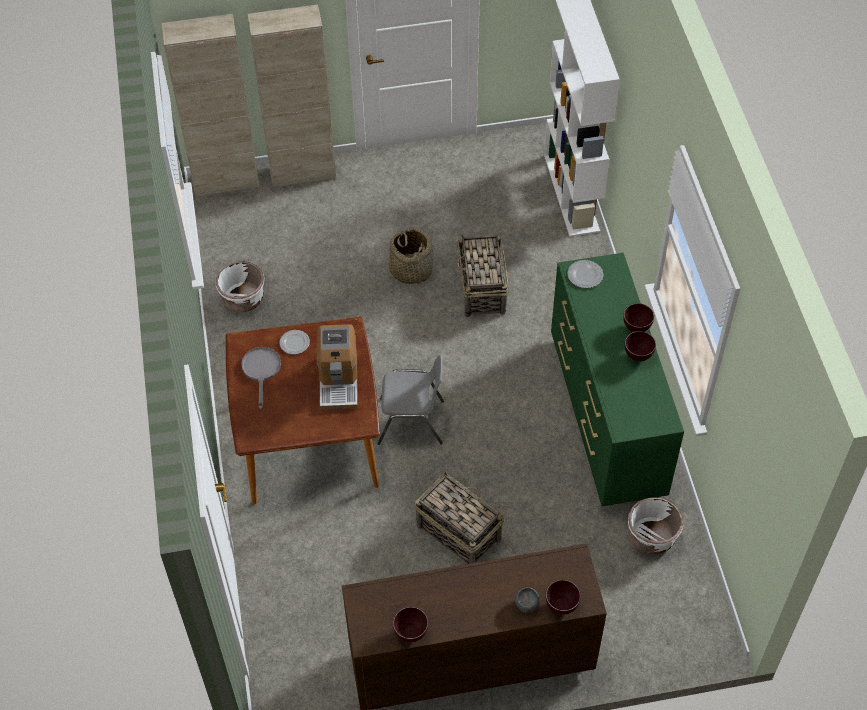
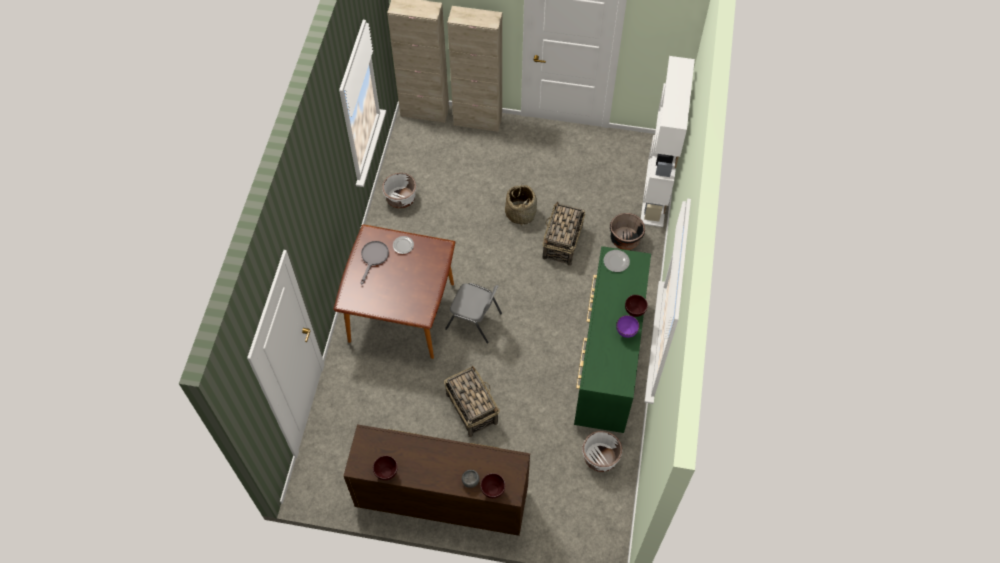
camera: 20 degrees right, 5 degrees up
coffee machine [317,324,358,410] -> none
brown bowl [625,331,656,361] -> purple bowl [616,315,639,338]
none -> black planter [610,213,645,250]

